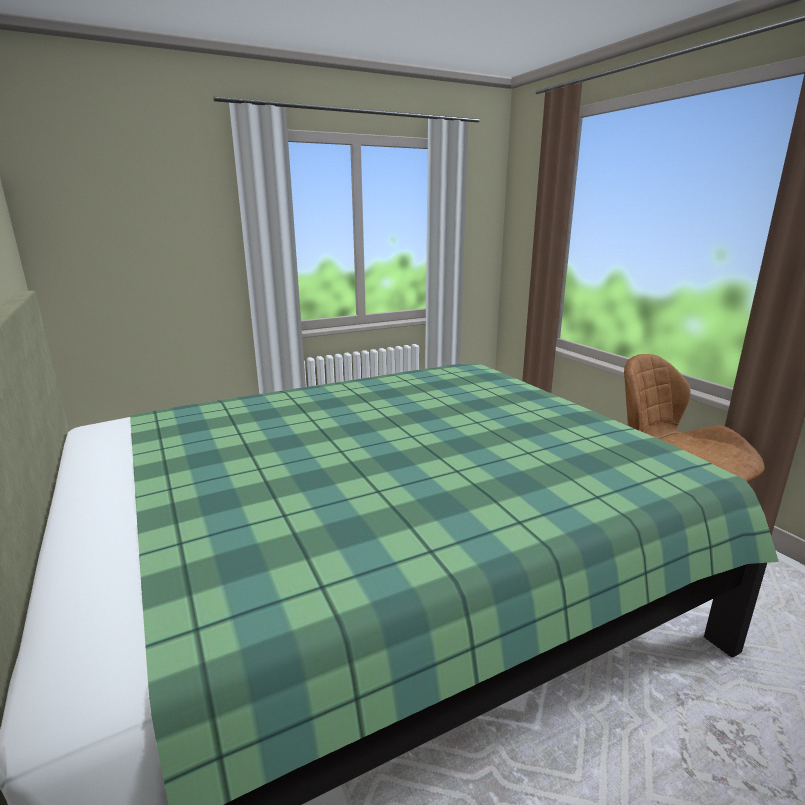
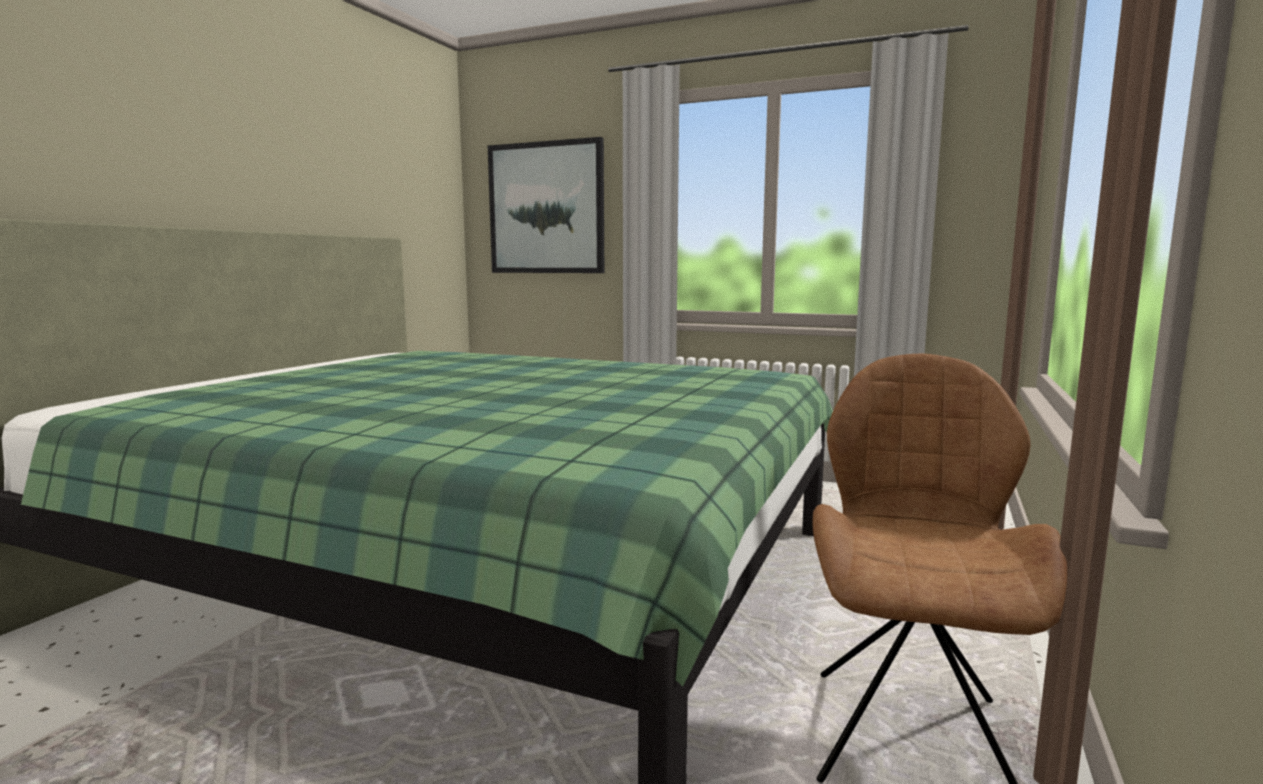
camera: 50 degrees right, 10 degrees down
none -> picture [488,137,604,273]

